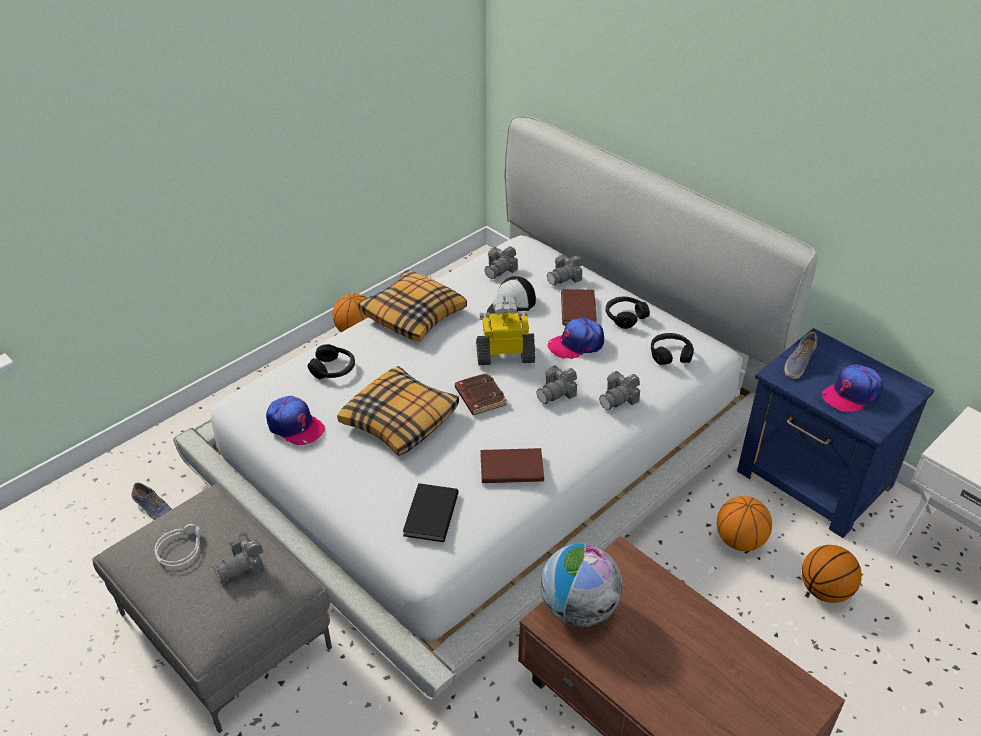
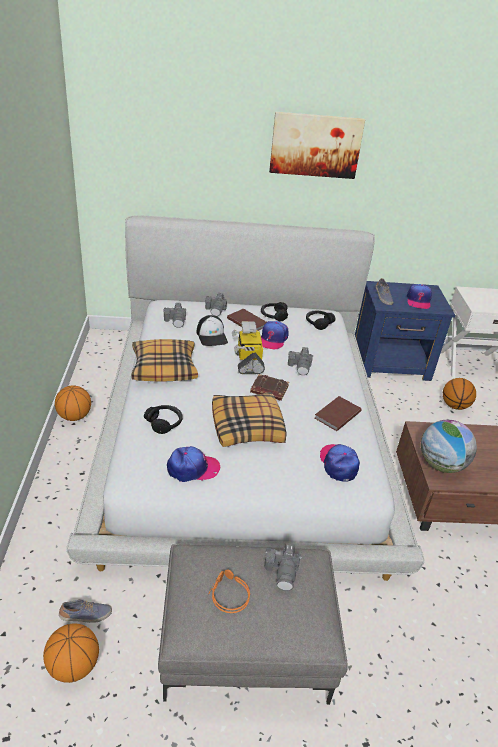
camera: 50 degrees left, 5 degrees down
grey headphones [155,524,201,567] -> orange headphones [209,570,250,613]
black book [403,483,459,542] -> cap [320,444,360,482]
toy robot [476,296,535,365] -> toy robot turned 45 degrees counterclockwise [232,321,265,374]
camera [599,371,640,410] -> none
basketball [717,496,772,551] -> basketball moved to [43,624,99,683]
none -> picture [269,112,365,179]

